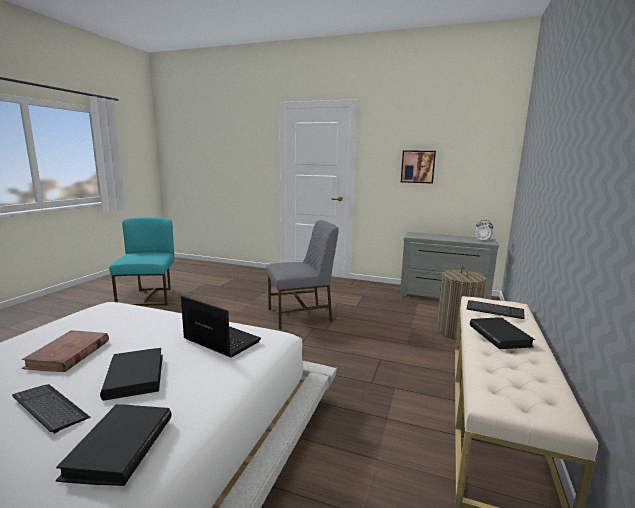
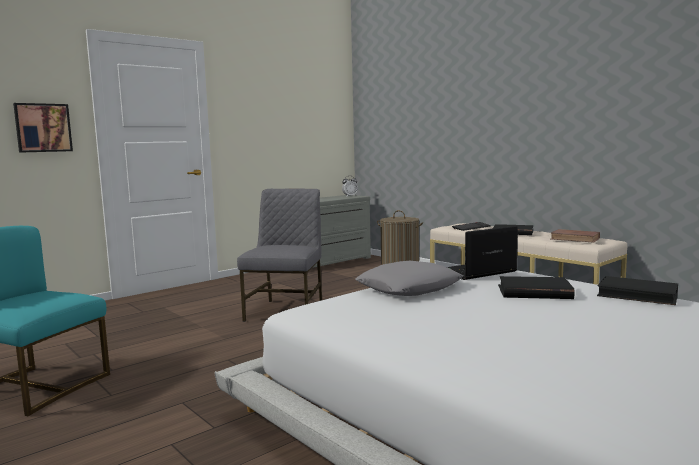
camera: 60 degrees left, 5 degrees down
keyboard [12,384,90,434] -> none
brown book [22,330,109,372] -> brown book moved to [551,229,600,243]
picture [401,150,436,184] -> picture moved to [13,103,73,153]
none -> grey pillow [355,261,463,296]

